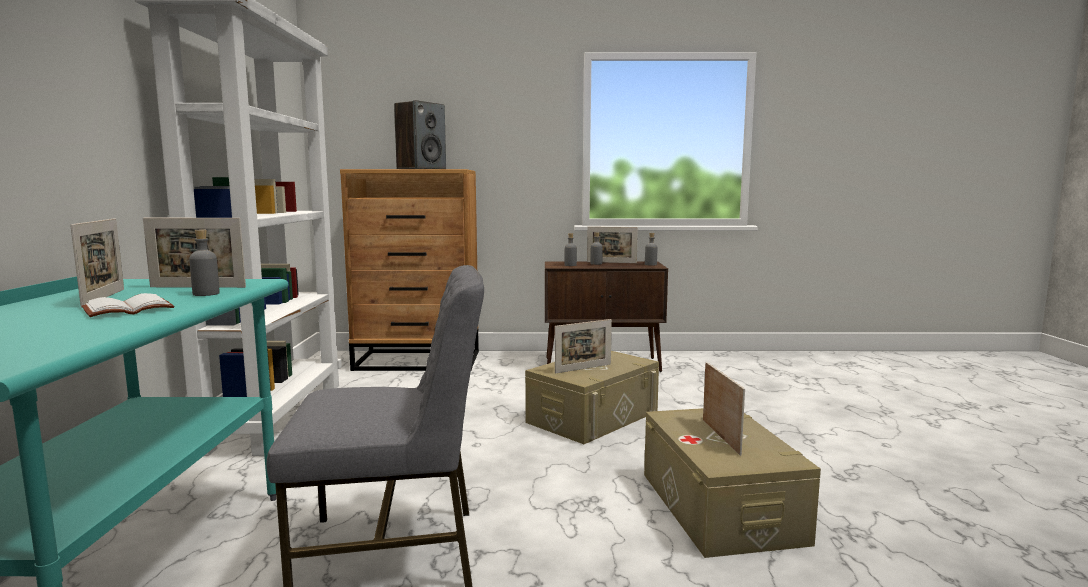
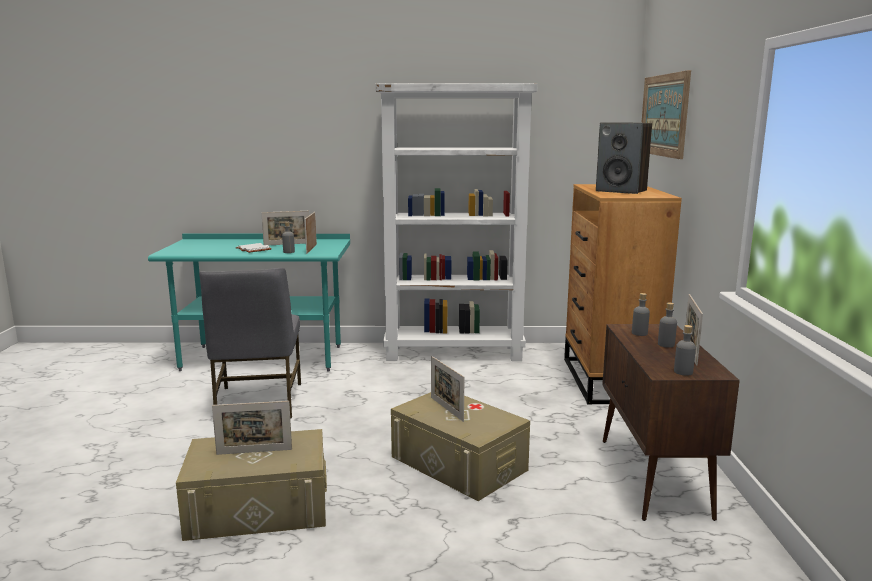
camera: 90 degrees right, 5 degrees up
none -> picture [641,70,691,159]

